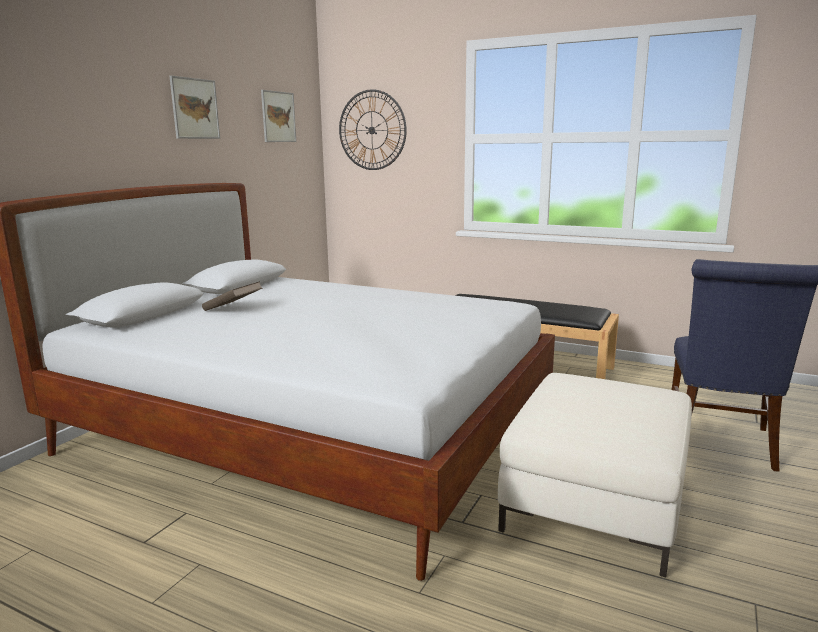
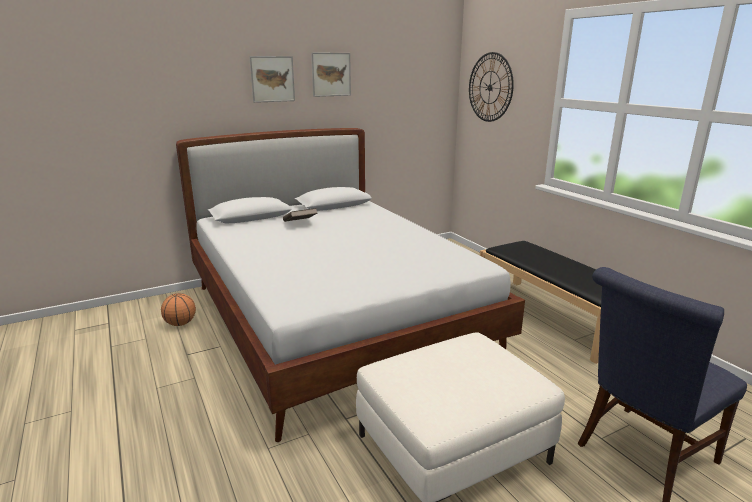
camera: 35 degrees right, 5 degrees up
picture [261,90,296,142] -> picture moved to [249,56,295,103]
none -> basketball [161,293,196,326]

